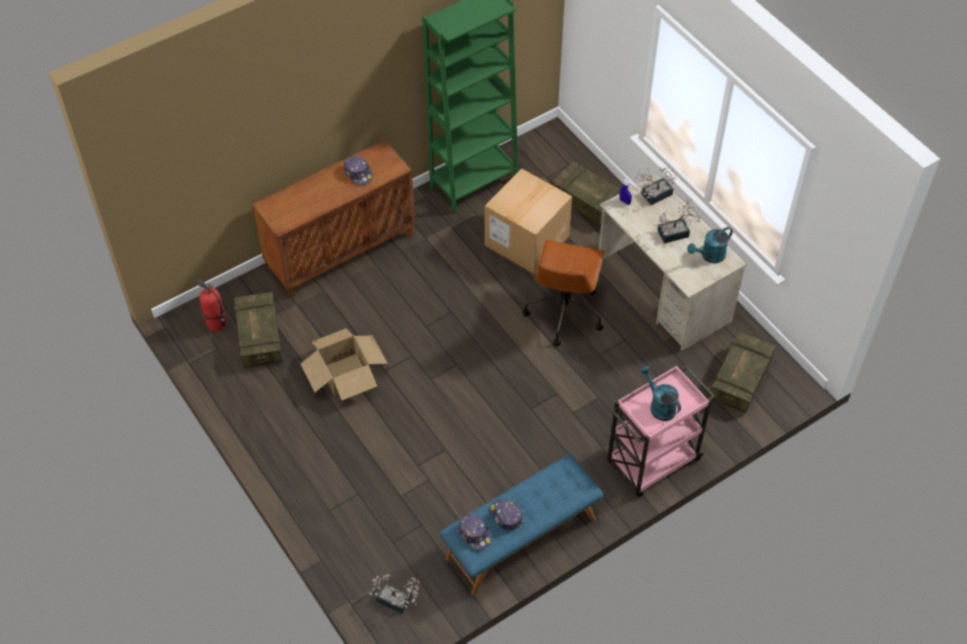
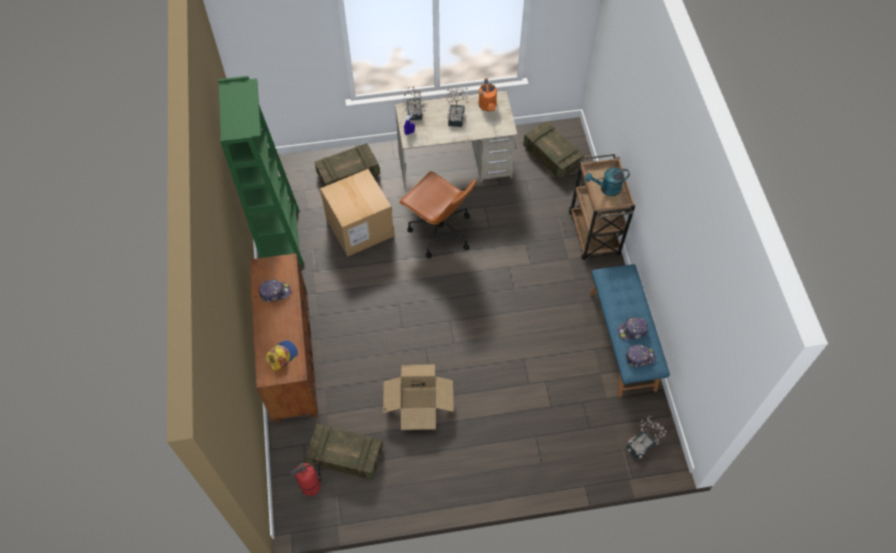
camera: 65 degrees left, 5 degrees up
pink cart [607,364,715,497] -> brown cart [569,154,635,260]
turquoise watering can [687,227,733,263] -> orange watering can [478,78,497,112]
none -> cap [266,340,298,371]

